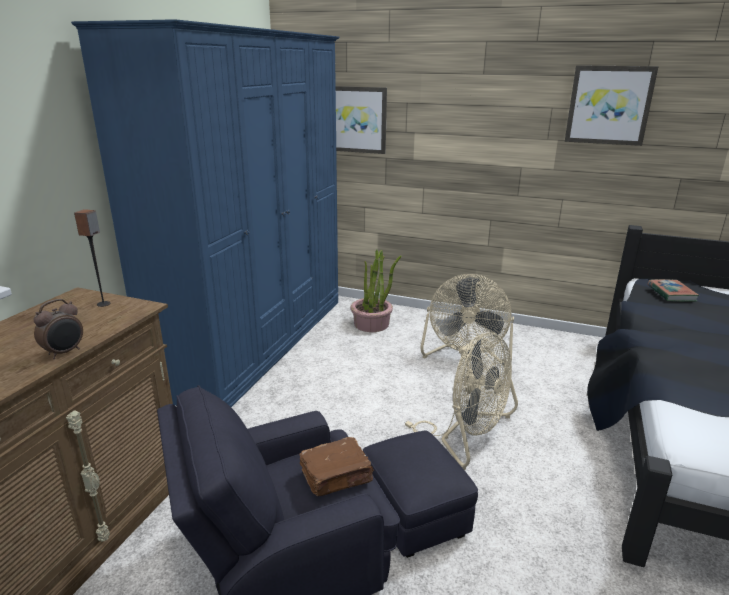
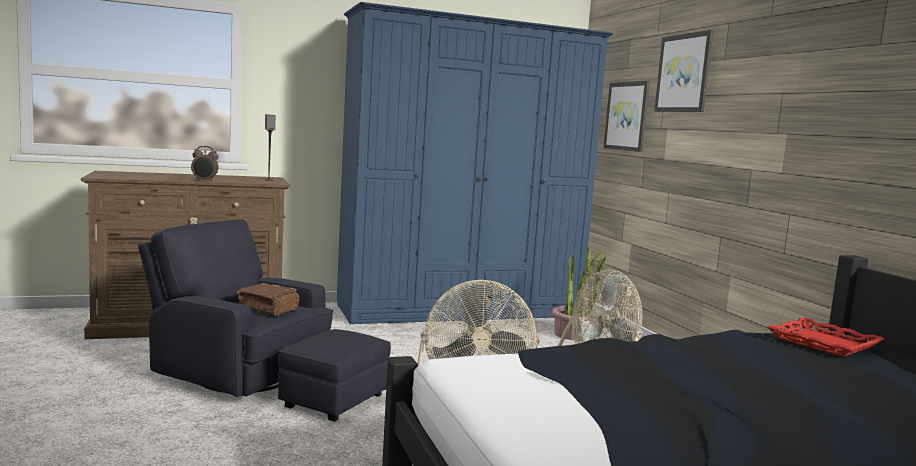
camera: 50 degrees right, 15 degrees down
picture [565,65,659,146] -> picture moved to [654,30,714,112]
book [648,279,700,302] -> red tray [767,317,884,357]

